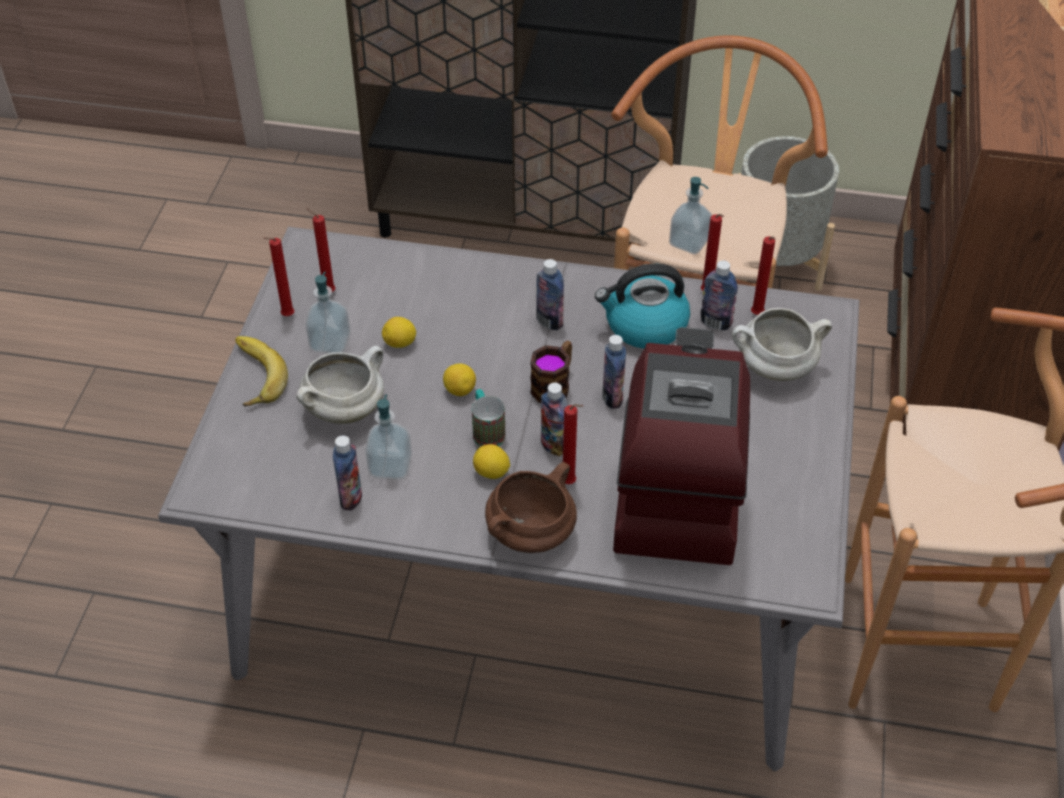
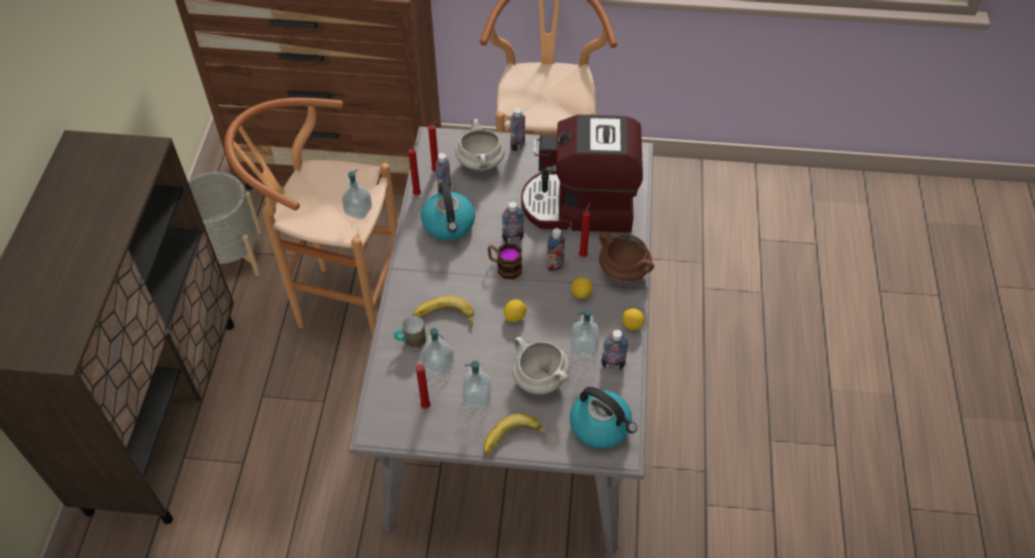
camera: 95 degrees left, 5 degrees up
red candle [263,237,294,316] -> none
lemon [382,317,416,348] -> lemon moved to [622,308,644,330]
mug [472,389,505,447] -> mug moved to [394,316,426,349]
bottle [536,259,564,330] -> bottle moved to [510,108,525,151]
none -> banana [413,296,474,327]
none -> soap dispenser [420,328,454,377]
none -> kettle [570,387,637,448]

